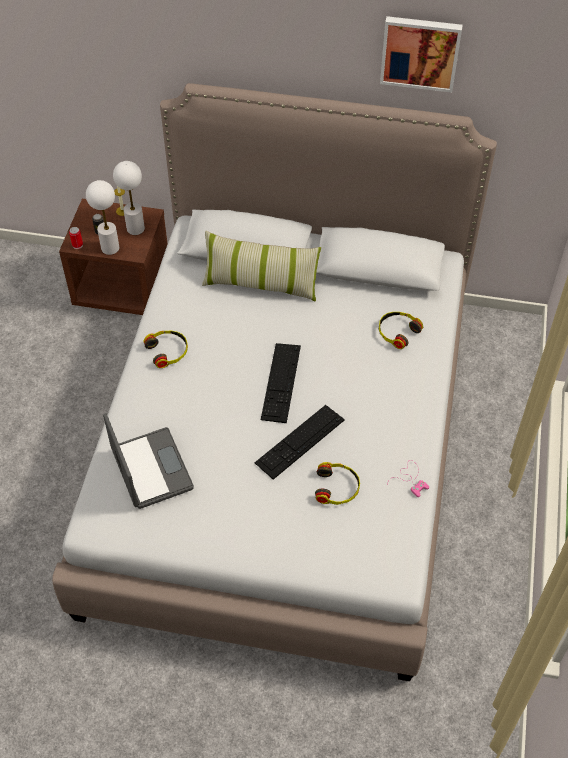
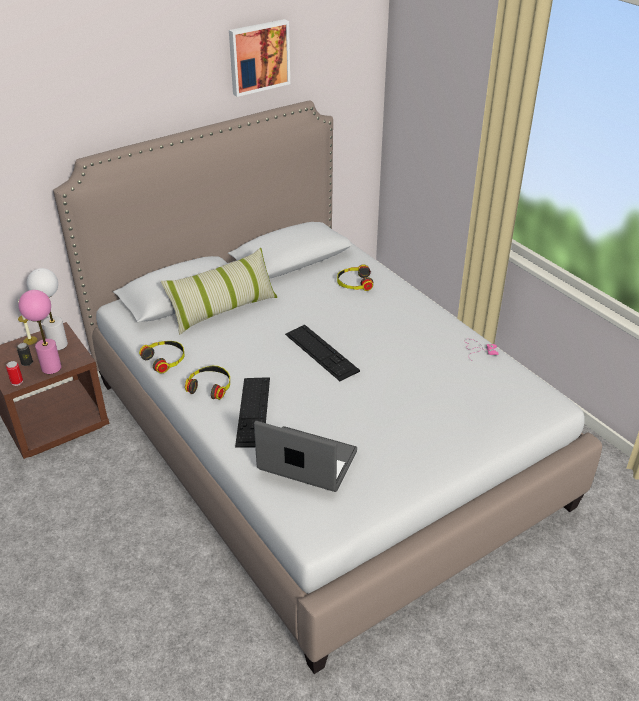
camera: 45 degrees left, 15 degrees down
white table lamp [86,180,119,255] -> pink table lamp [18,290,61,374]
keyboard [255,405,345,480] -> keyboard moved to [235,377,270,448]
headphones [315,462,360,505] -> headphones moved to [139,341,185,373]

